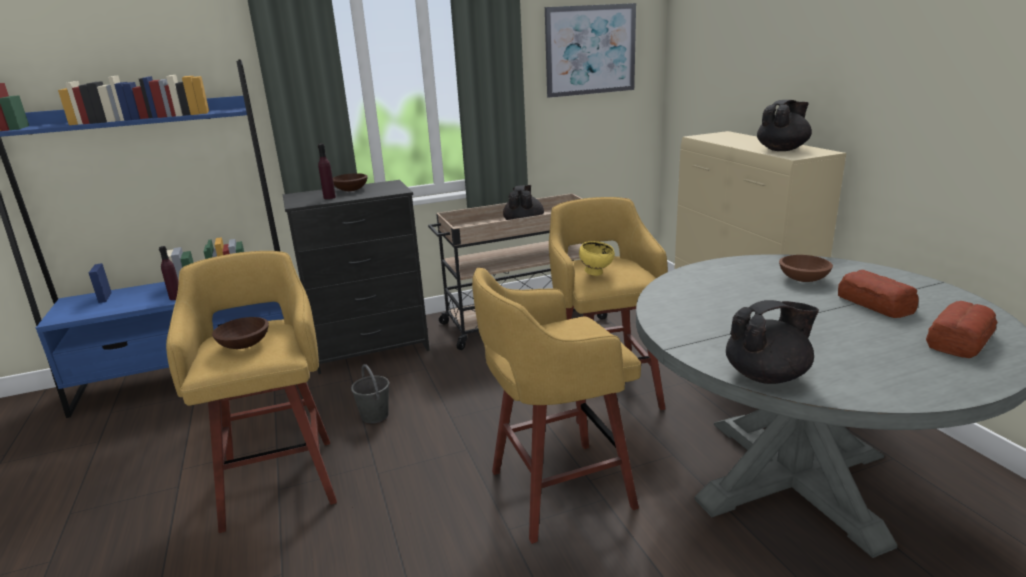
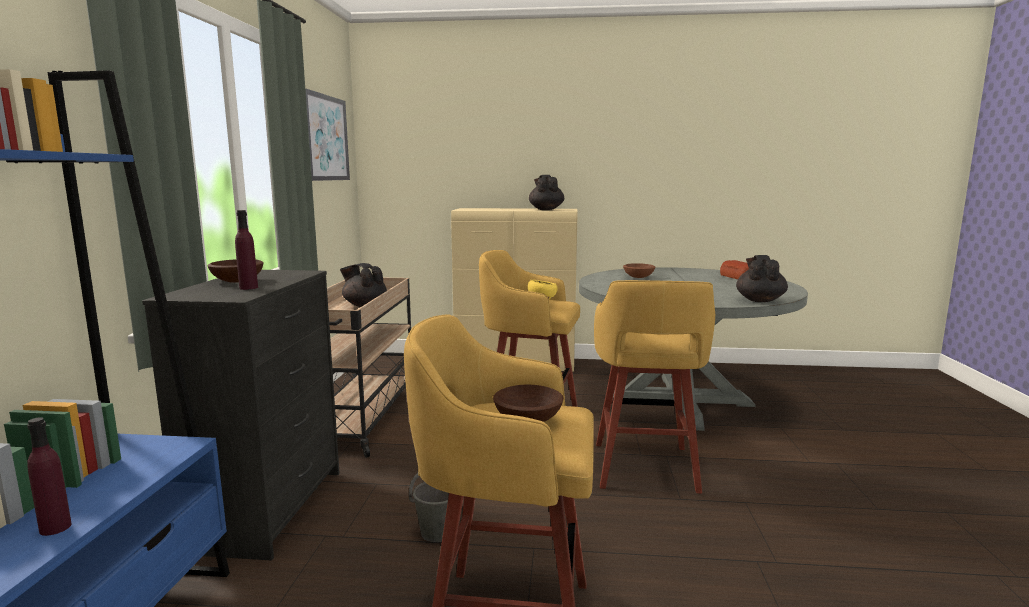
camera: 65 degrees left, 10 degrees down
bread [838,270,919,318] -> none

